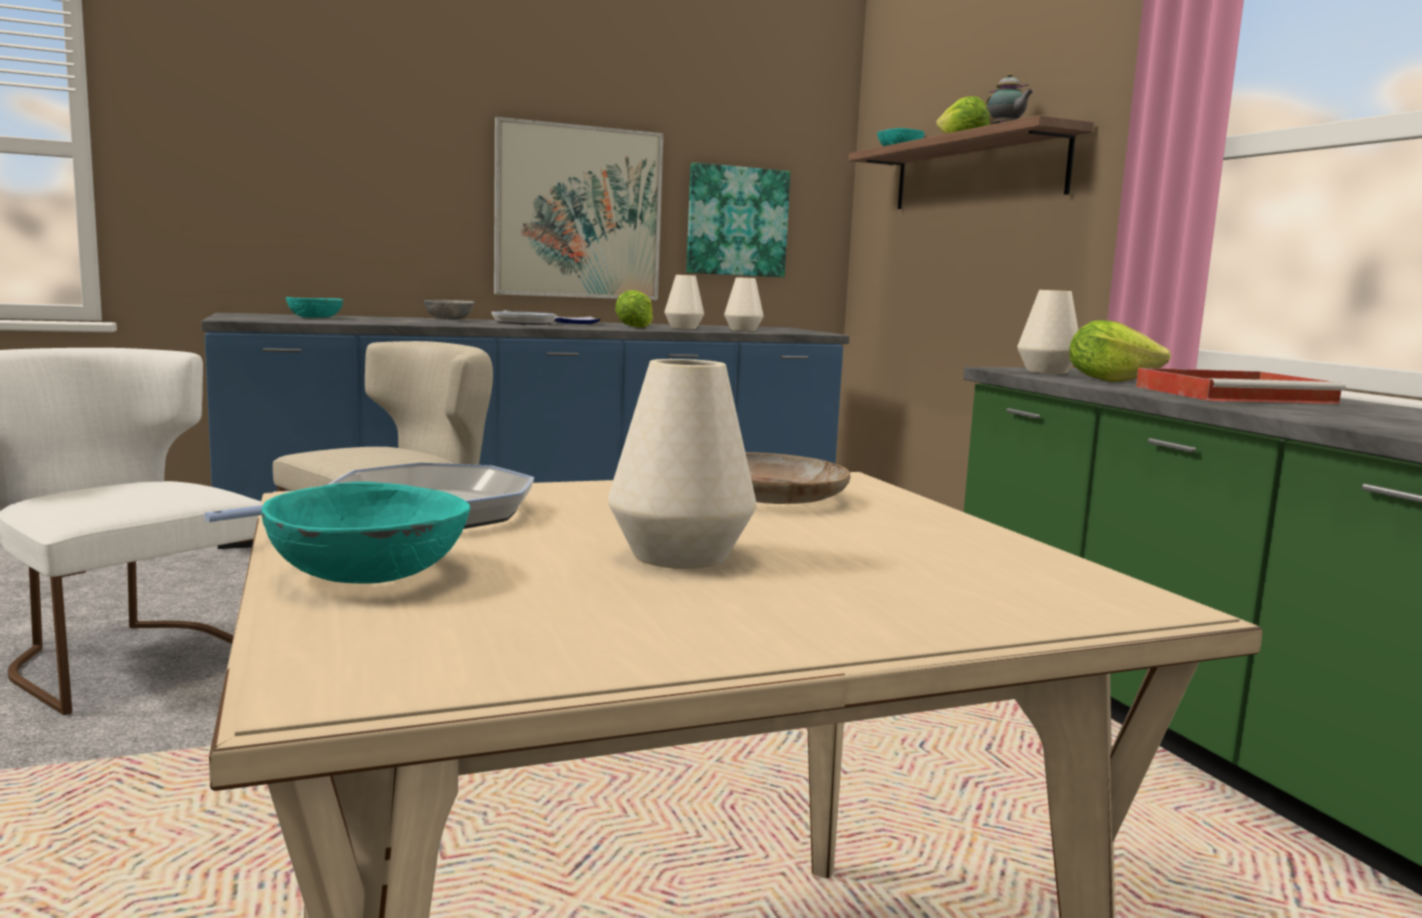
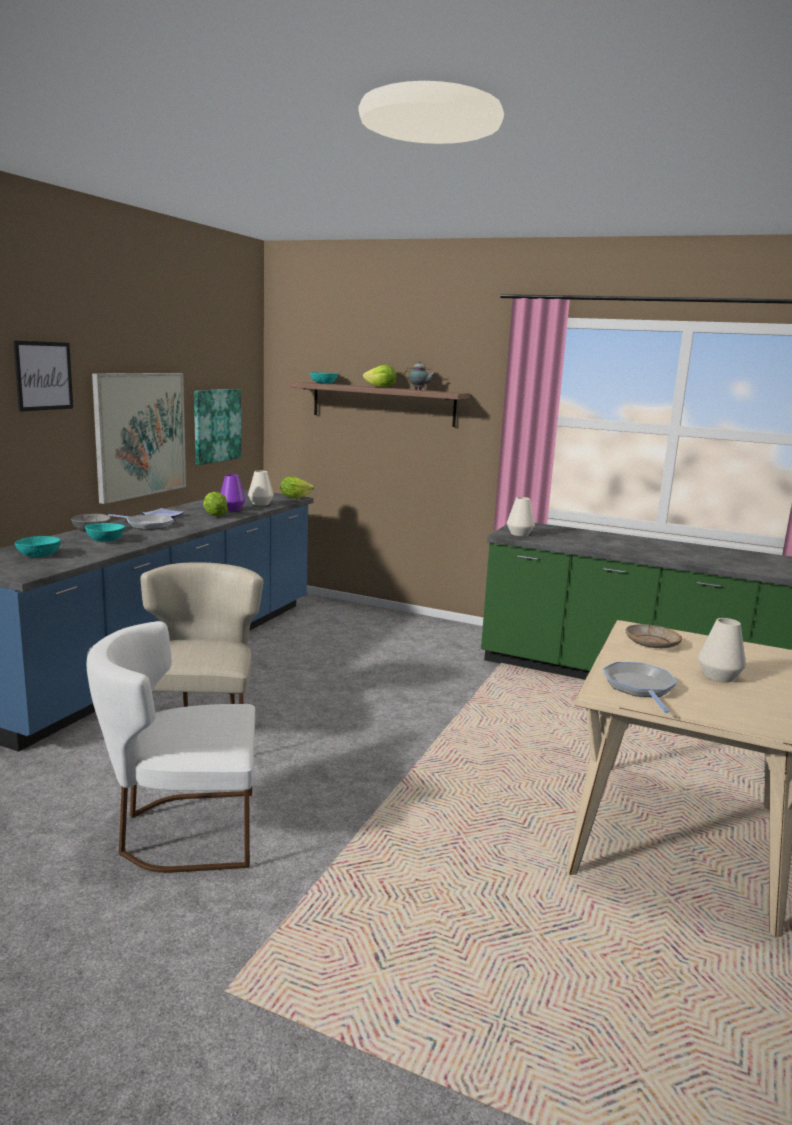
camera: 45 degrees left, 5 degrees up
turquoise bowl [261,482,470,583] -> turquoise bowl moved to [85,523,125,542]
white vase [664,275,704,329] -> purple vase [221,474,246,511]
lettuce [1069,320,1171,382] -> lettuce moved to [280,476,314,499]
red tray [1136,368,1346,404] -> none
none -> picture [13,340,73,412]

